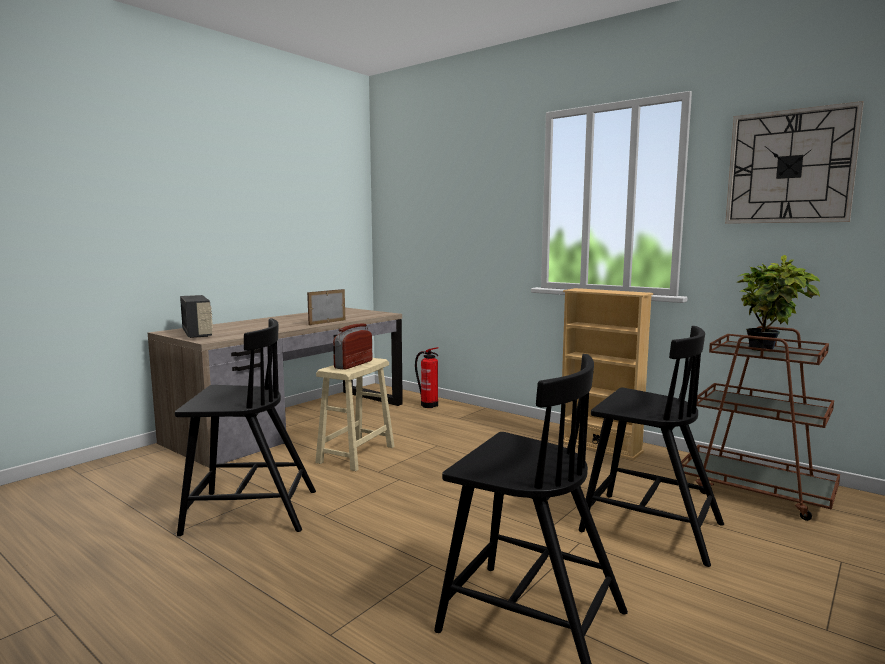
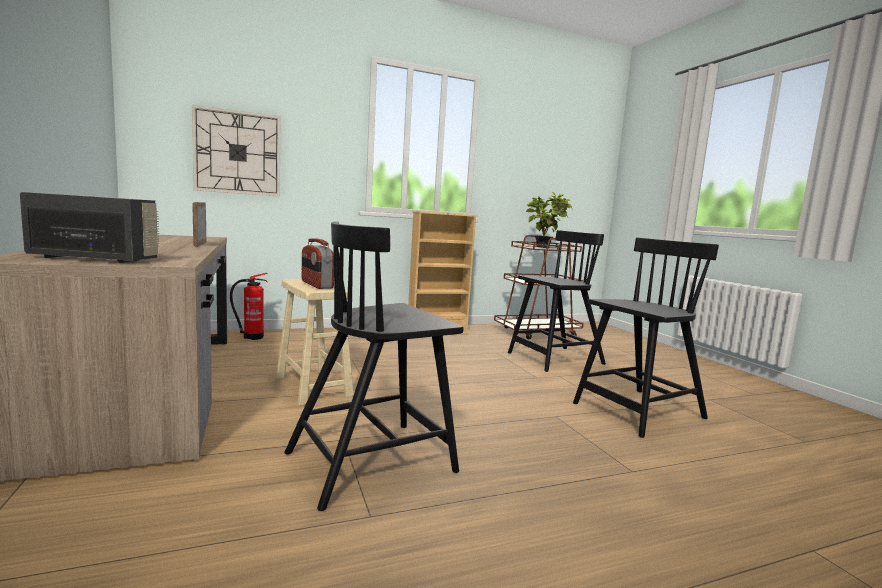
camera: 60 degrees left, 0 degrees up
black chair [175,318,316,536] -> black chair turned 150 degrees counterclockwise [284,222,463,511]
wall clock [725,101,864,224] -> wall clock moved to [192,105,280,197]

